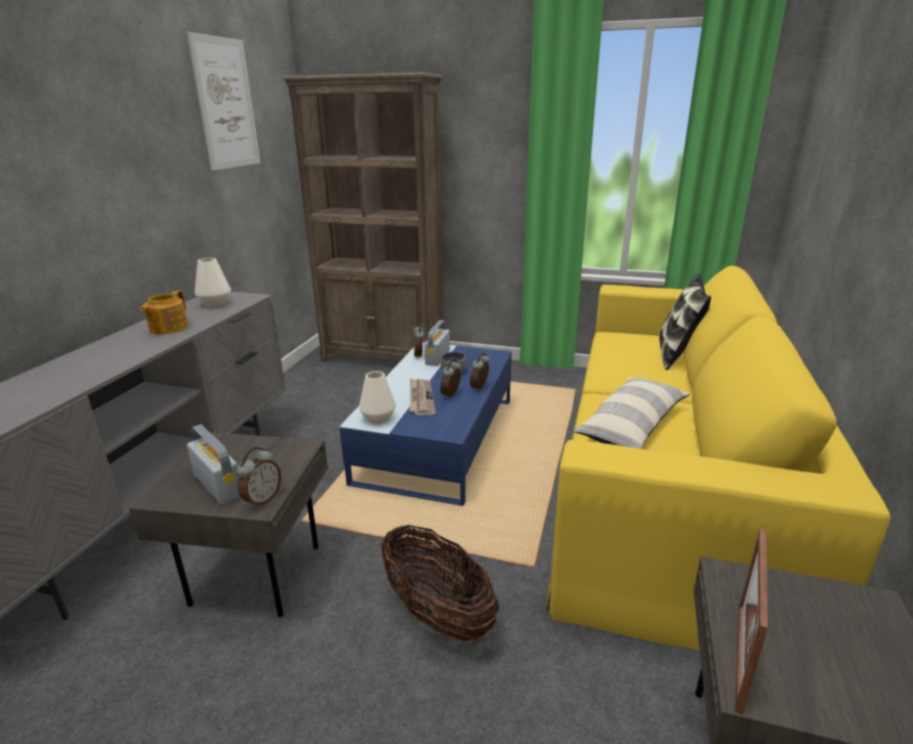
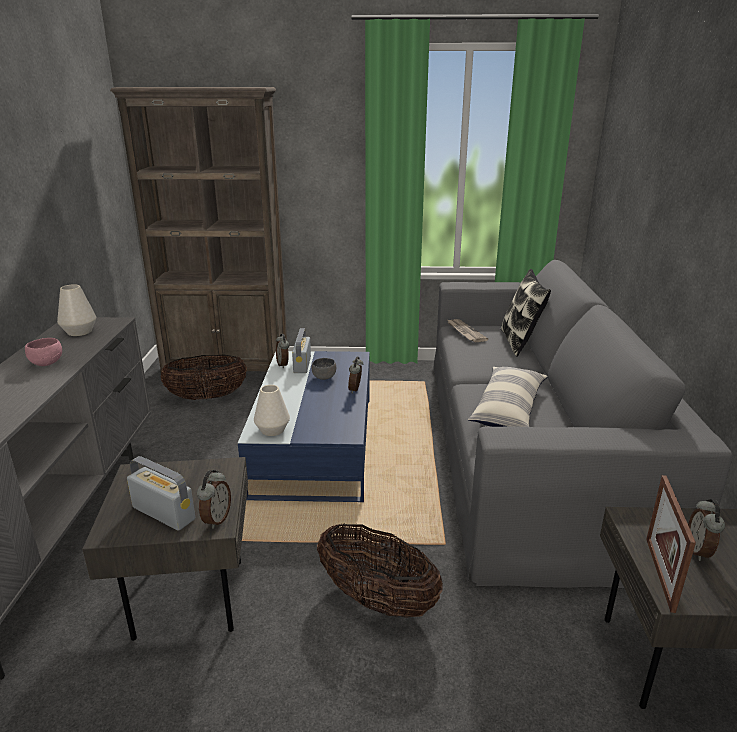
camera: 15 degrees left, 0 degrees up
teapot [141,290,188,334] -> pink bowl [25,338,62,366]
picture [187,32,261,170] -> none
newspaper [410,378,436,415] -> newspaper moved to [448,319,488,342]
alarm clock [440,359,461,398] -> alarm clock moved to [688,499,725,561]
yellow sofa [545,266,891,650] -> grey sofa [433,260,733,588]
none -> basket [160,354,247,400]

